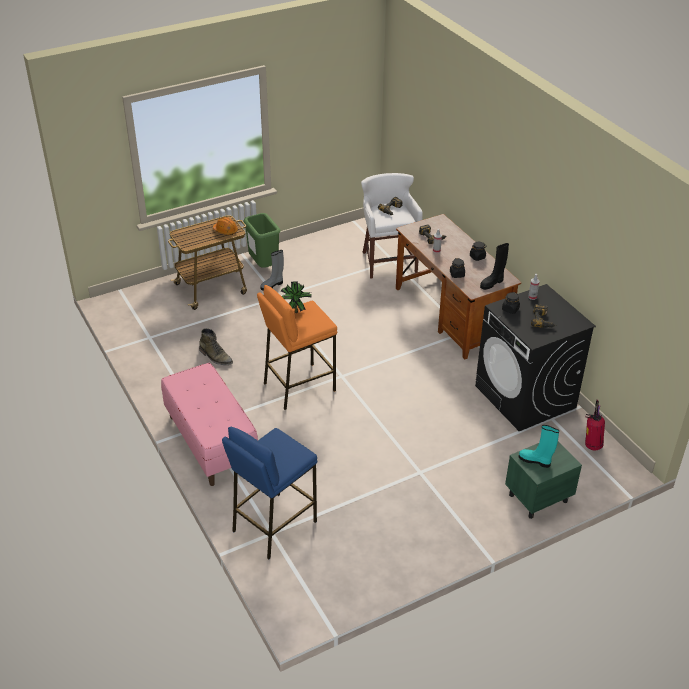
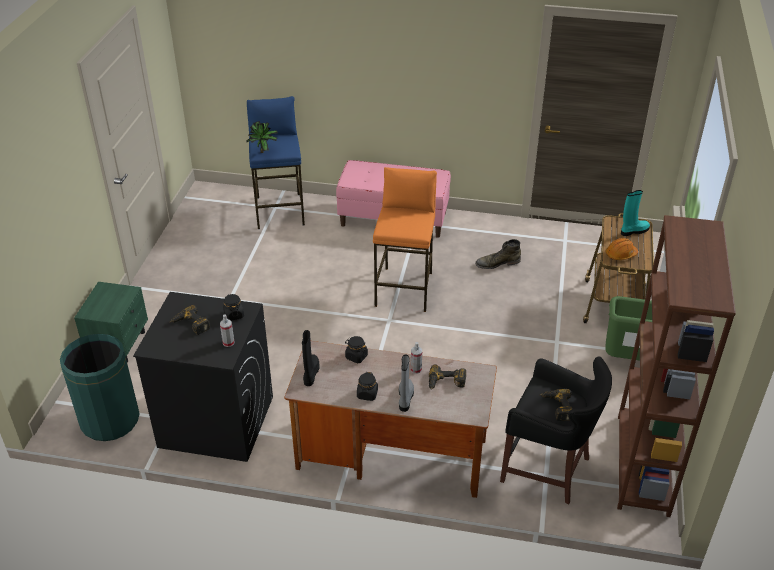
camera: 130 degrees right, 0 degrees up
grey boot [260,250,284,291] -> grey boot moved to [399,355,414,412]
potted plant [281,281,312,313] -> potted plant moved to [246,121,278,153]
white stool [361,173,423,279] -> black stool [500,356,612,505]
turquoise boot [519,425,559,468] -> turquoise boot moved to [621,190,650,236]
fire extinguisher [585,399,605,450] -> green trash can [60,334,140,441]
none -> brown bookcase [617,215,736,517]

